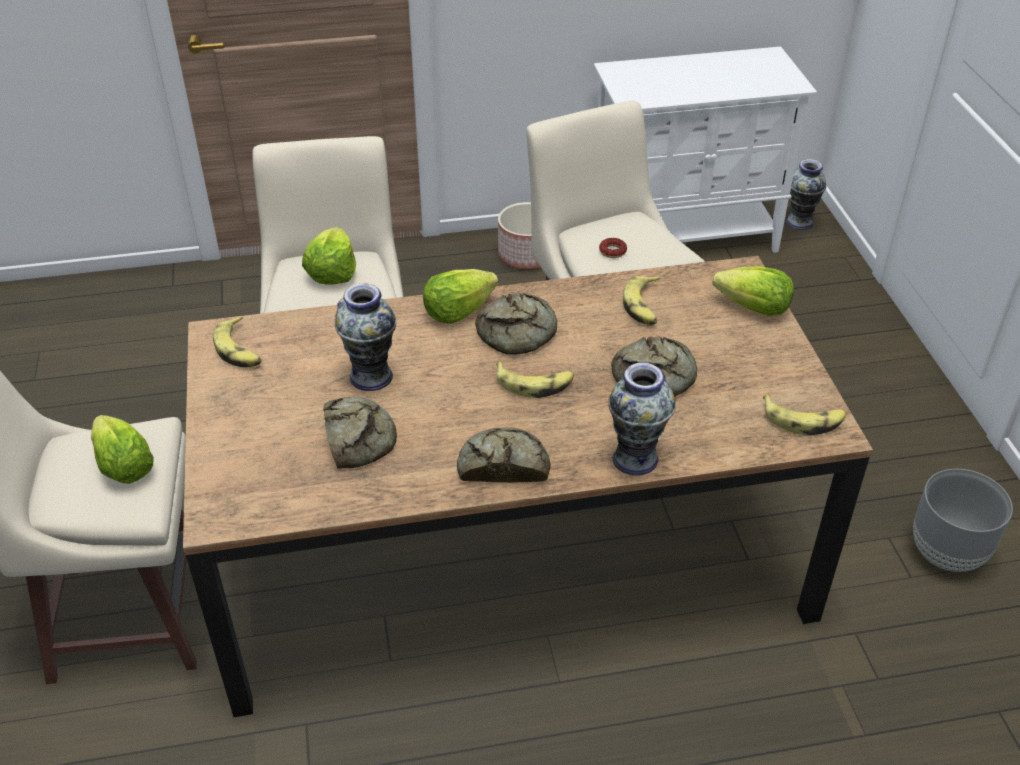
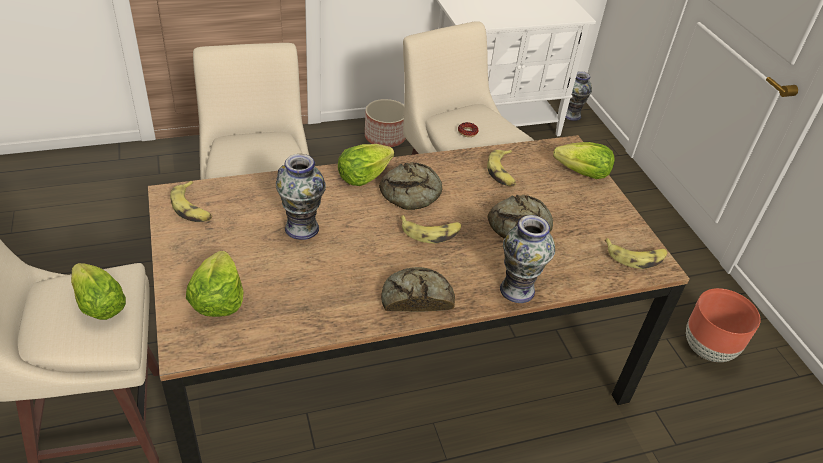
camera: 10 degrees left, 0 degrees up
lettuce [302,227,356,285] -> lettuce moved to [186,251,244,317]
bread [323,397,397,469] -> none
grey planter [913,469,1013,572] -> brown planter [686,288,761,362]

